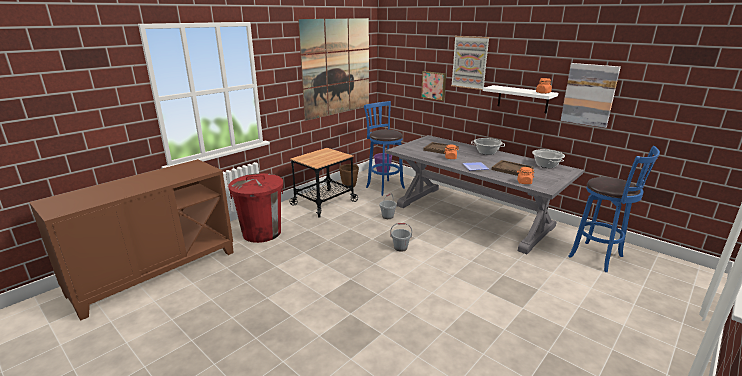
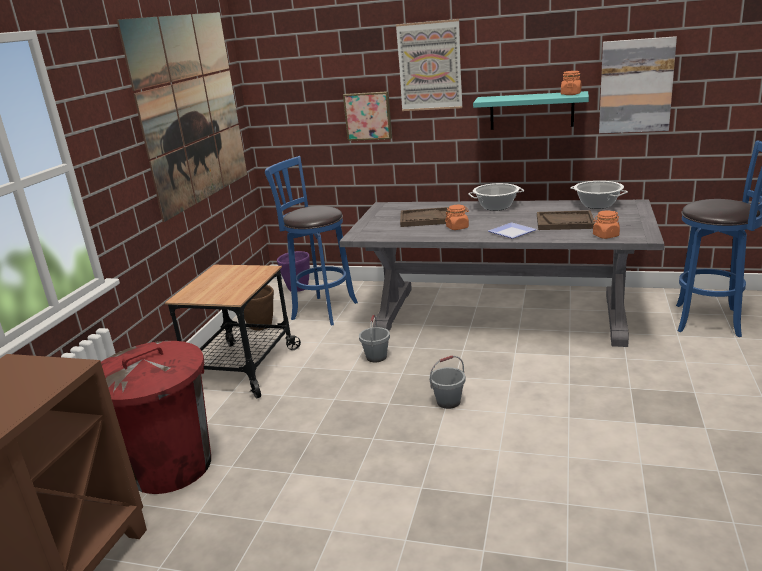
camera: 25 degrees left, 0 degrees up
white shelf [483,85,558,113] -> turquoise shelf [473,91,589,130]

